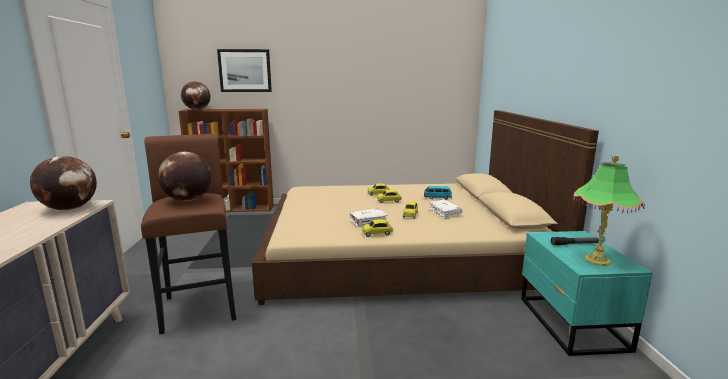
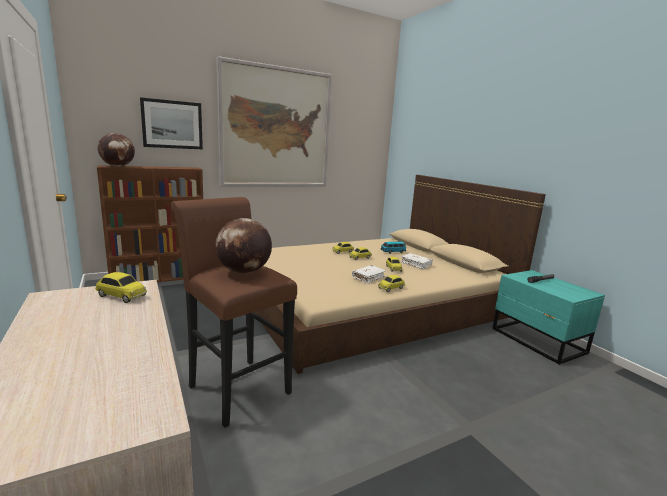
camera: 25 degrees left, 0 degrees up
globe [30,156,97,210] -> toy car [95,272,147,303]
table lamp [573,155,645,266] -> none
none -> picture [216,56,332,187]

